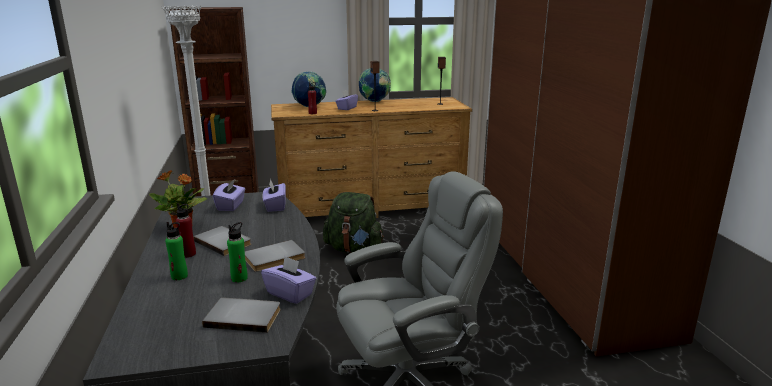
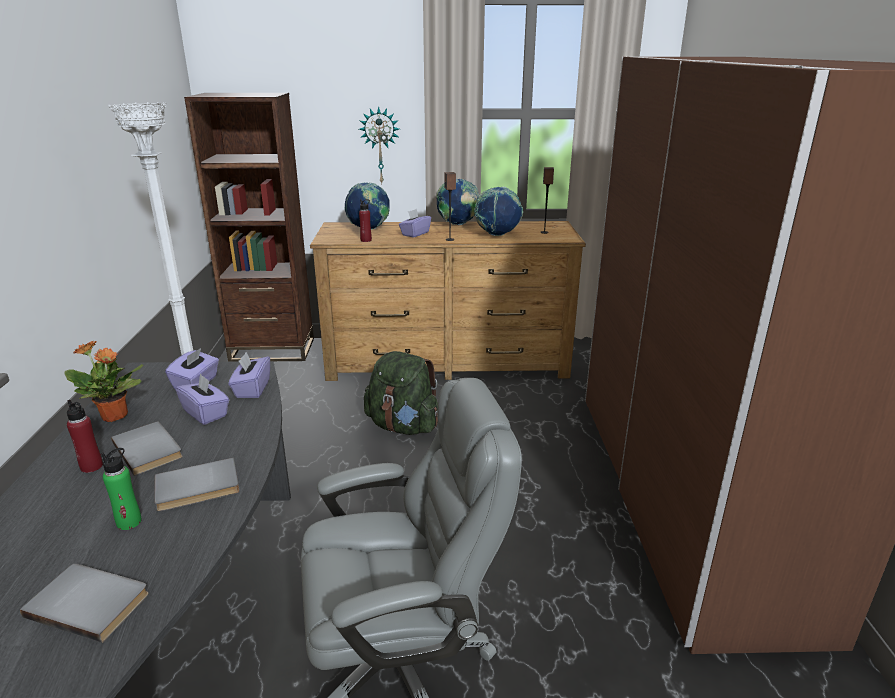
camera: 10 degrees right, 5 degrees up
green bottle [165,222,188,280] -> none
purple tissue box [261,256,316,304] -> purple tissue box moved to [175,373,229,425]
none -> wall clock [359,106,399,183]
none -> globe [474,187,523,236]

